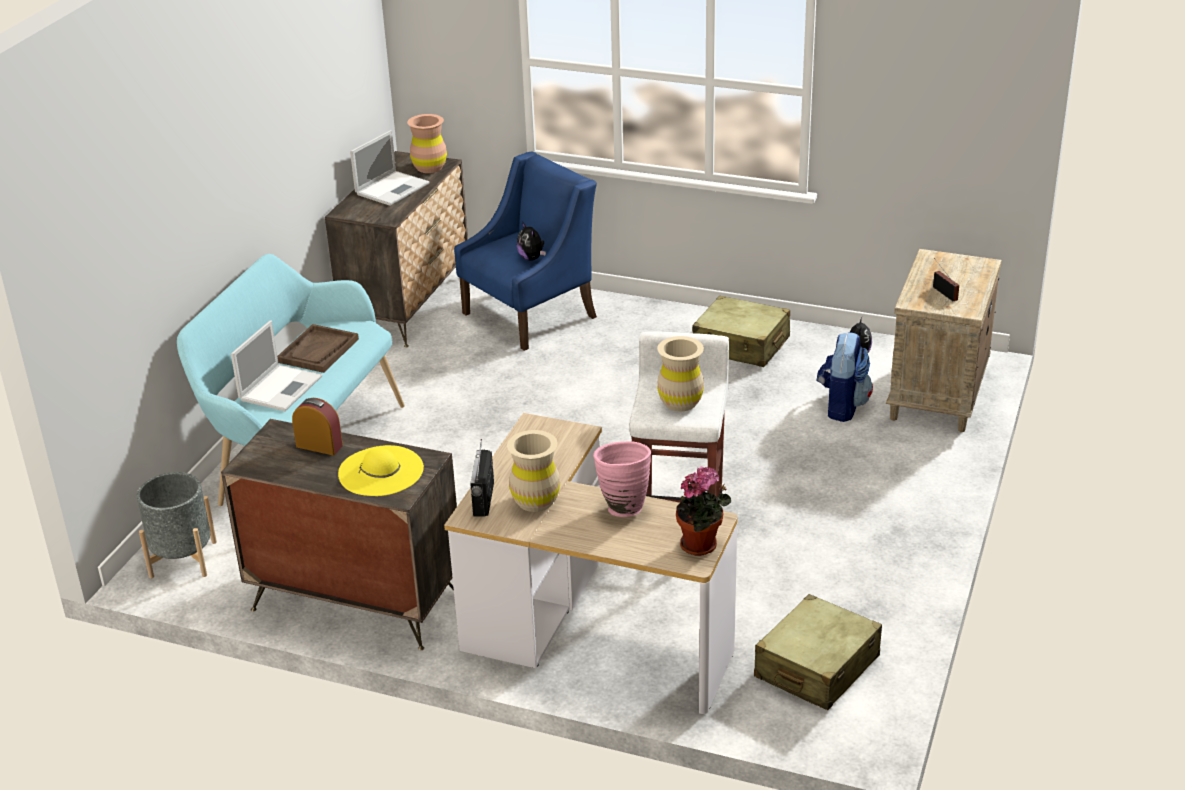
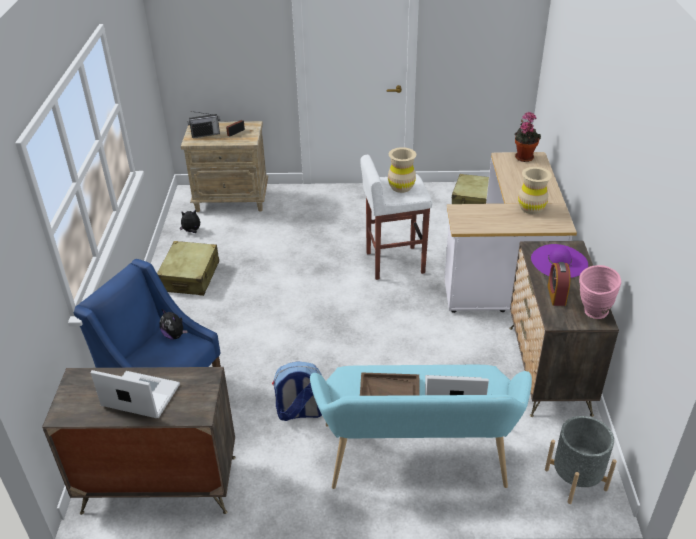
camera: 110 degrees left, 5 degrees up
yellow hat [338,445,424,496] -> purple hat [531,244,588,278]
brown vase [407,114,447,173] -> none
radio [470,439,494,516] -> radio moved to [187,111,220,138]
plush toy [517,223,546,261] -> plush toy turned 90 degrees clockwise [160,308,188,340]
pink vase [593,441,651,517] -> pink vase moved to [579,265,621,319]
backpack [817,332,873,422] -> backpack moved to [272,361,322,421]

